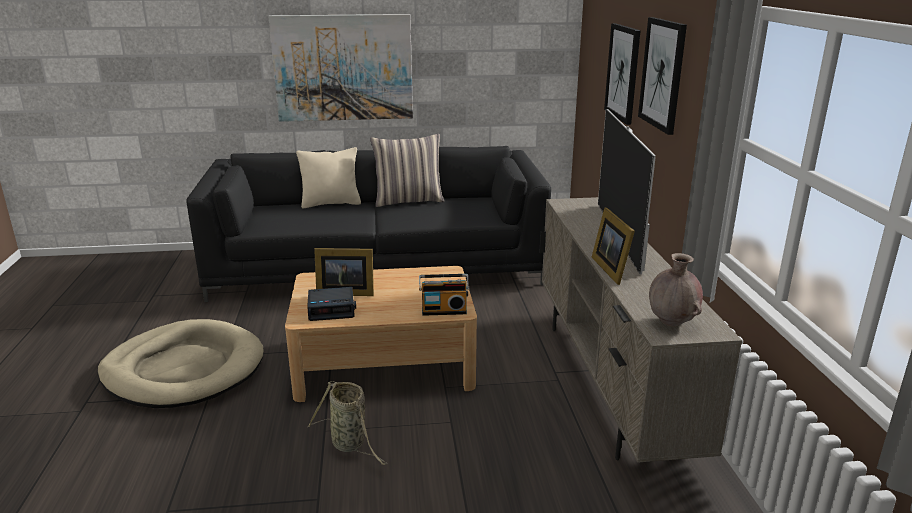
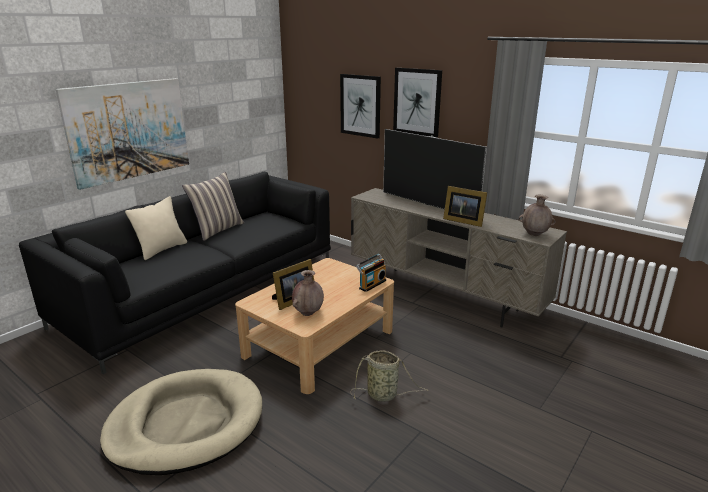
camera: 45 degrees left, 0 degrees up
alarm clock [307,287,356,321] -> brown vase [292,270,324,316]

